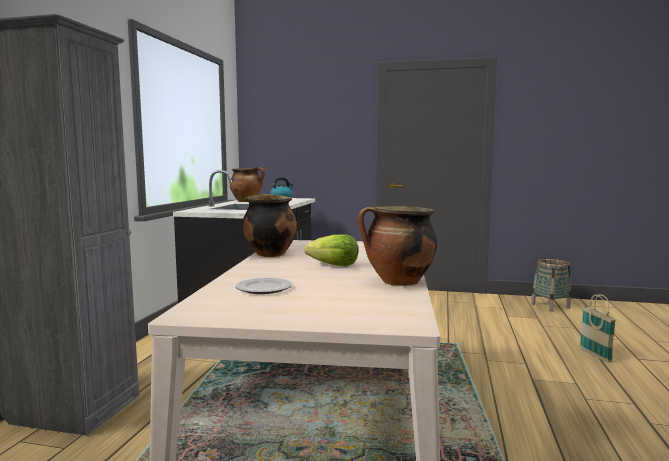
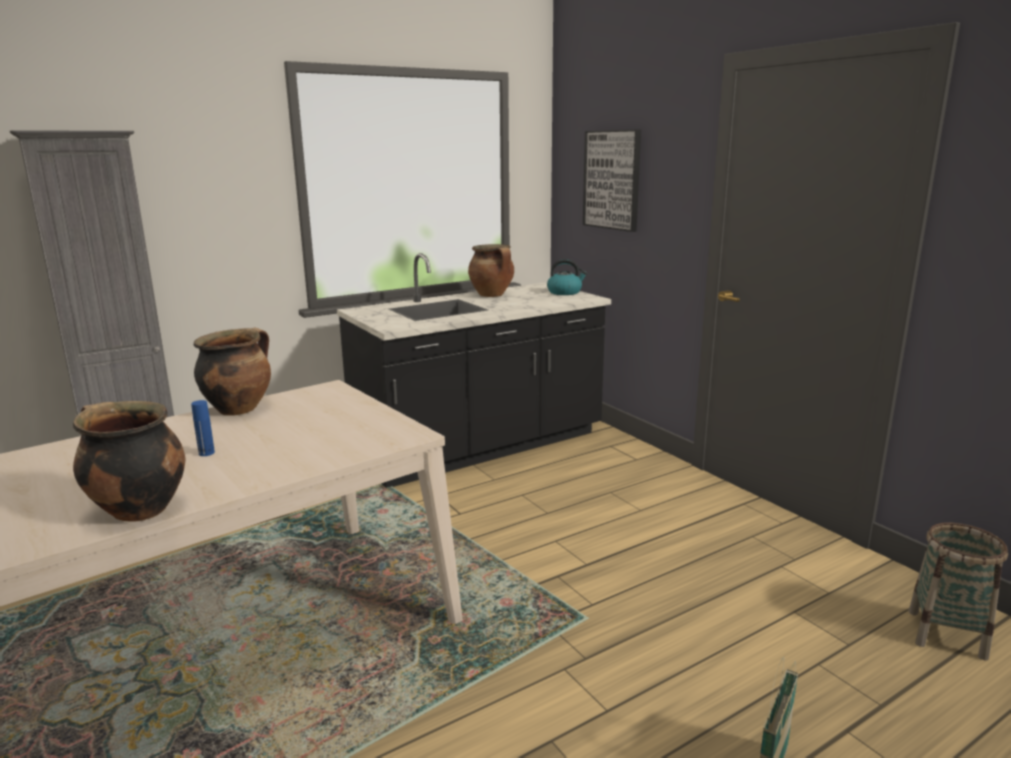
camera: 45 degrees right, 10 degrees up
plate [235,277,292,294] -> none
lettuce [305,234,358,267] -> blue bottle [191,400,215,456]
none -> picture [583,130,641,232]

